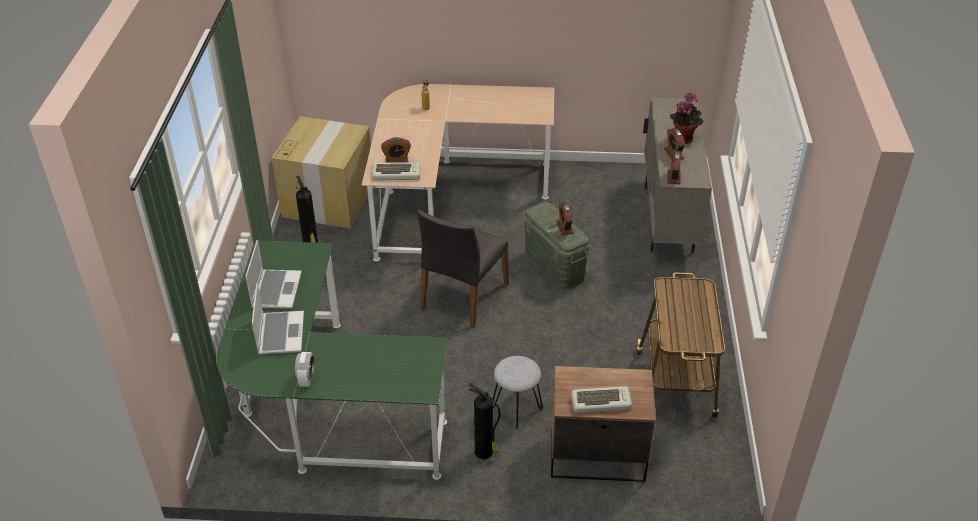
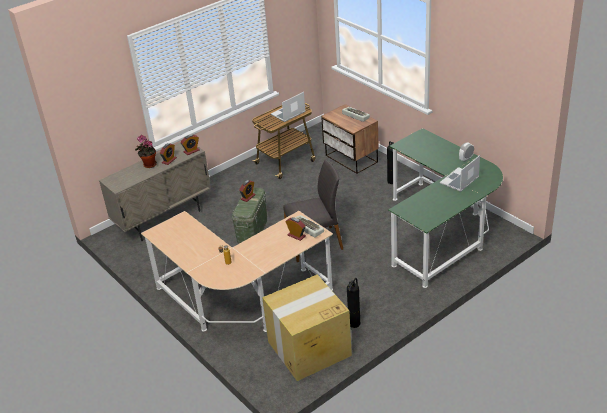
camera: 130 degrees left, 5 degrees down
laptop [245,240,302,309] -> laptop moved to [271,92,305,122]
grey stool [492,356,543,429] -> none

